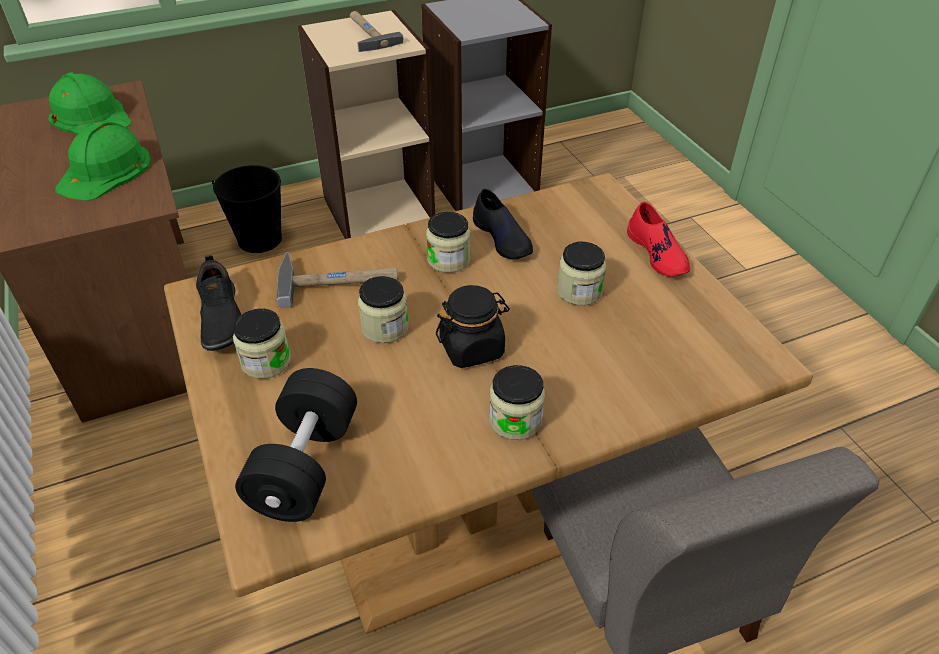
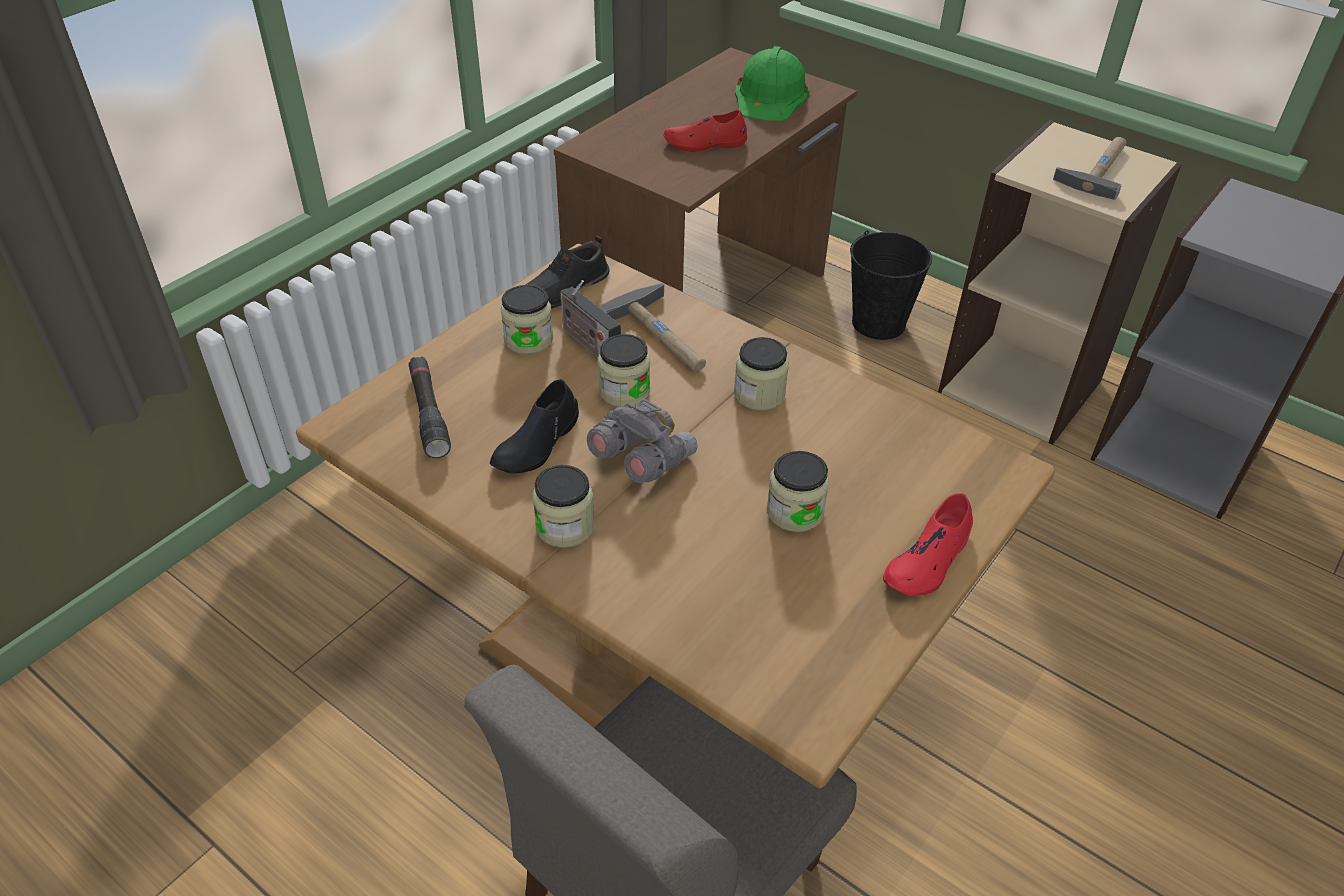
camera: 60 degrees right, 0 degrees up
green hard hat [55,121,151,201] -> red shoe [663,110,747,152]
black dumbbell [235,368,357,522] -> black flashlight [409,356,451,458]
black jar [436,285,510,368] -> grey binoculars [587,398,697,483]
black shoe [473,189,533,259] -> black shoe moved to [490,379,579,474]
none -> radio [559,280,621,358]

